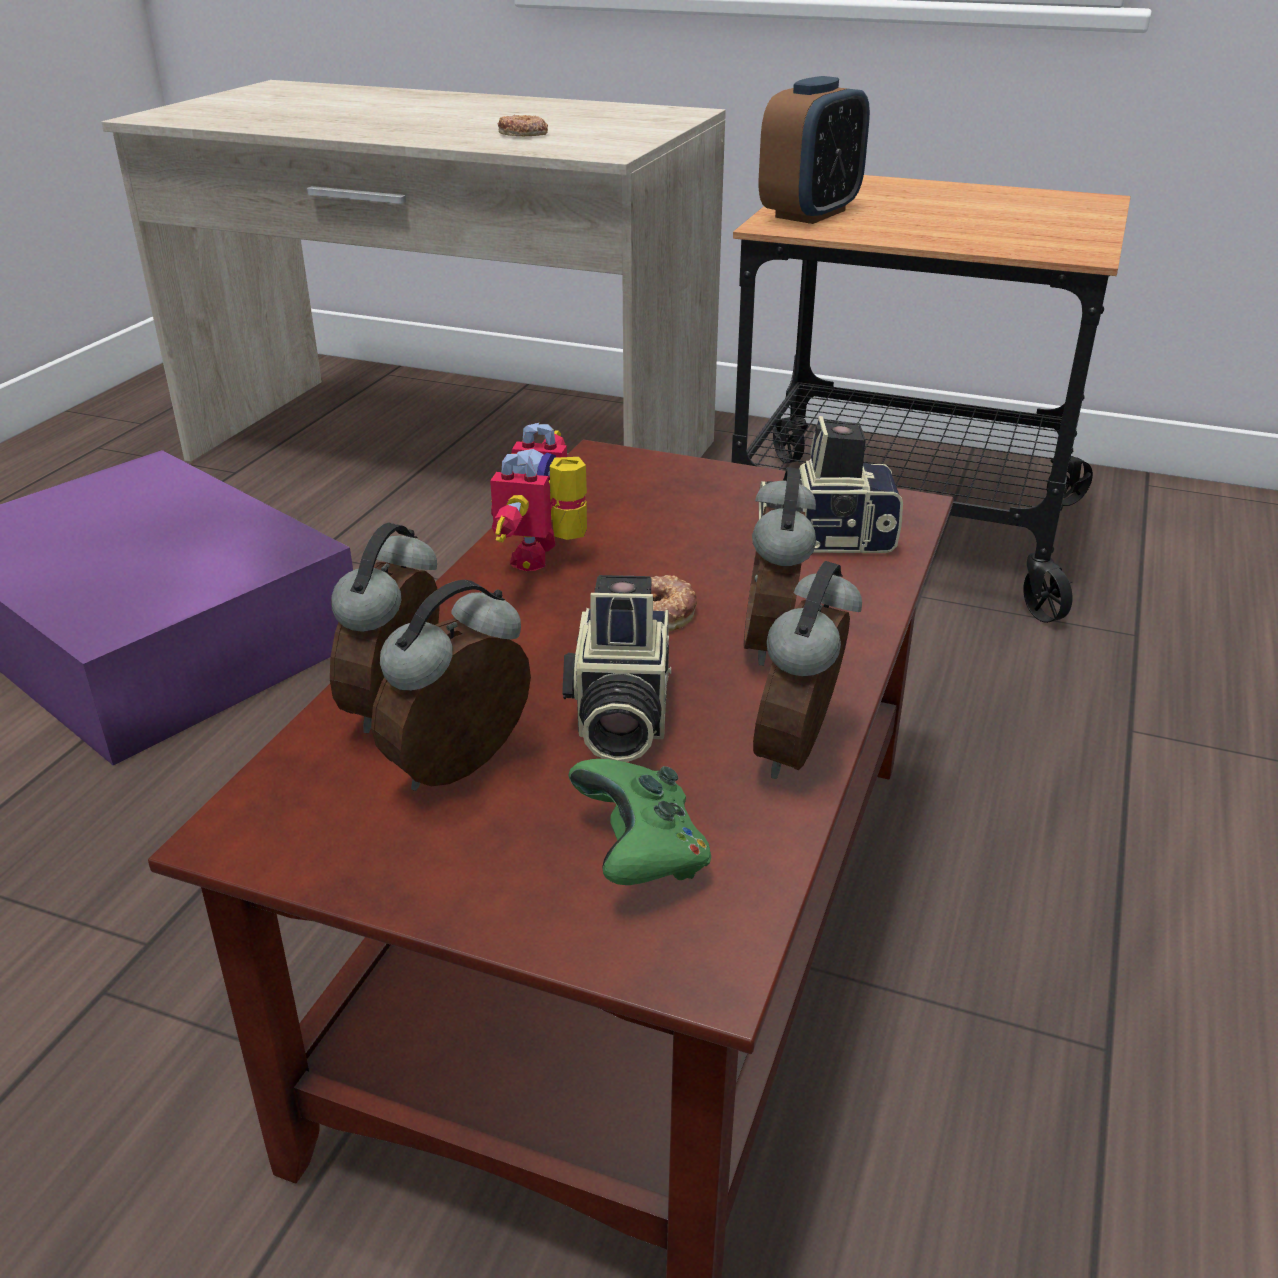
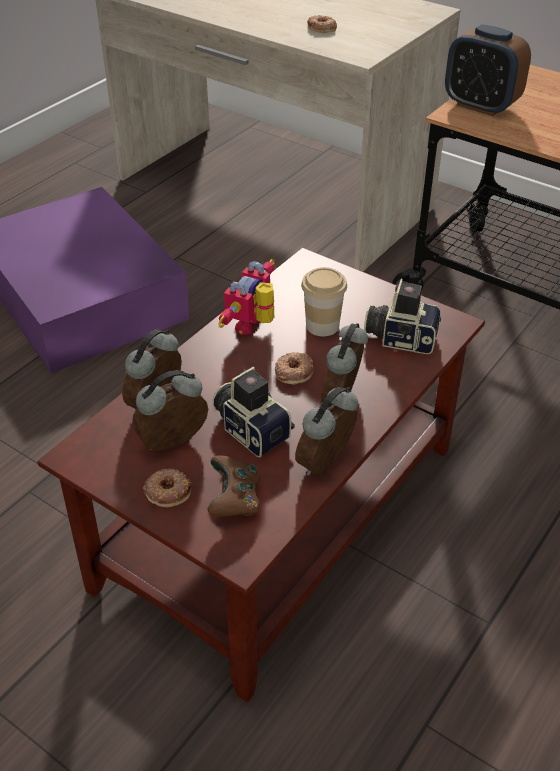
camera: 15 degrees right, 10 degrees up
camera [562,575,671,762] -> camera turned 120 degrees clockwise [212,367,295,457]
green game controller [568,759,711,885] -> brown game controller [207,455,260,517]
alarm clock [759,76,870,224] -> alarm clock turned 75 degrees clockwise [445,24,531,116]
none -> donut [143,468,191,507]
none -> cup [301,267,347,336]

